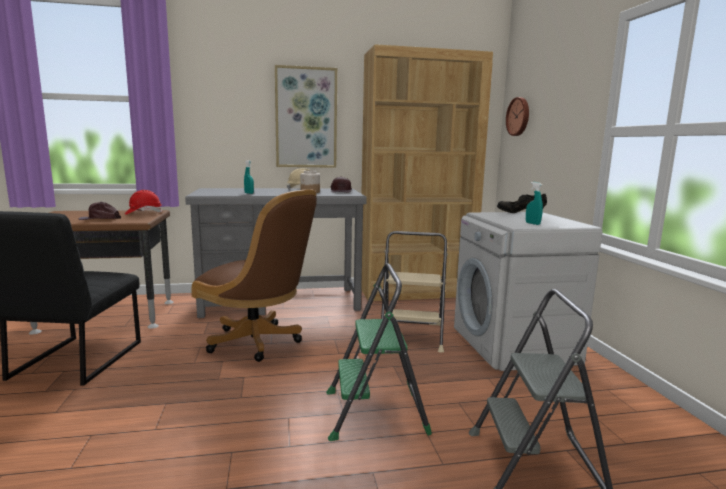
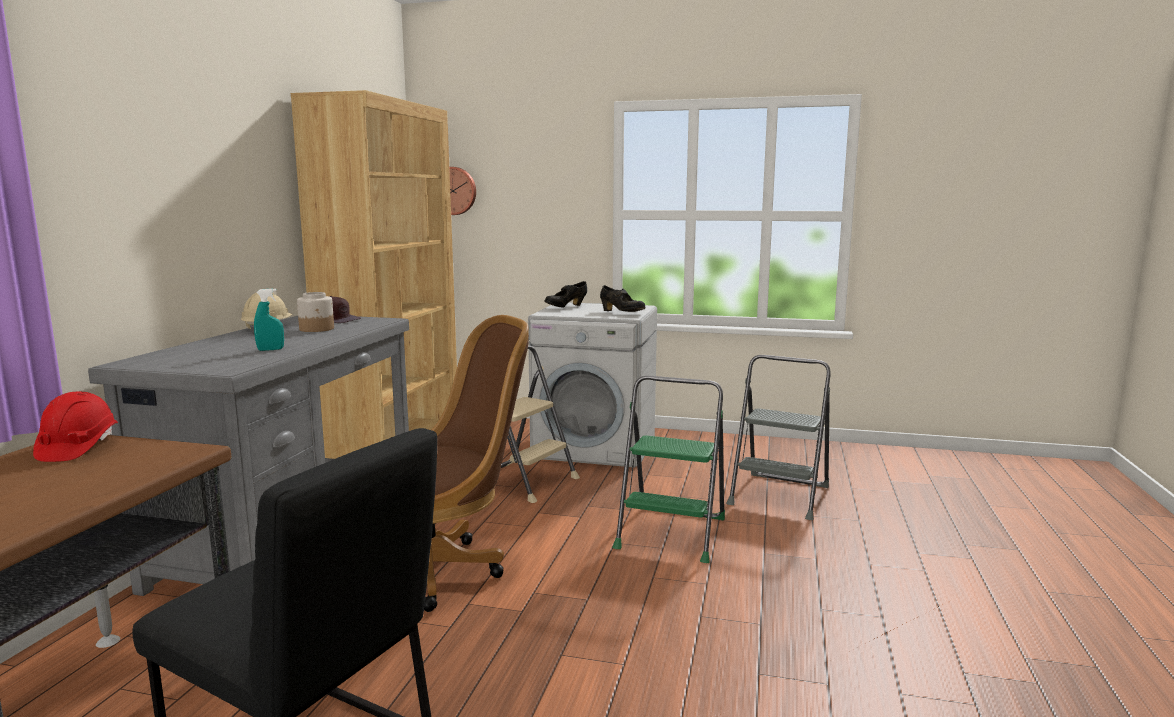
camera: 65 degrees left, 0 degrees up
brown cap [79,202,121,220] -> none
picture [275,65,337,168] -> none
turquoise spray bottle [526,182,543,225] -> black shoe [600,285,646,312]

